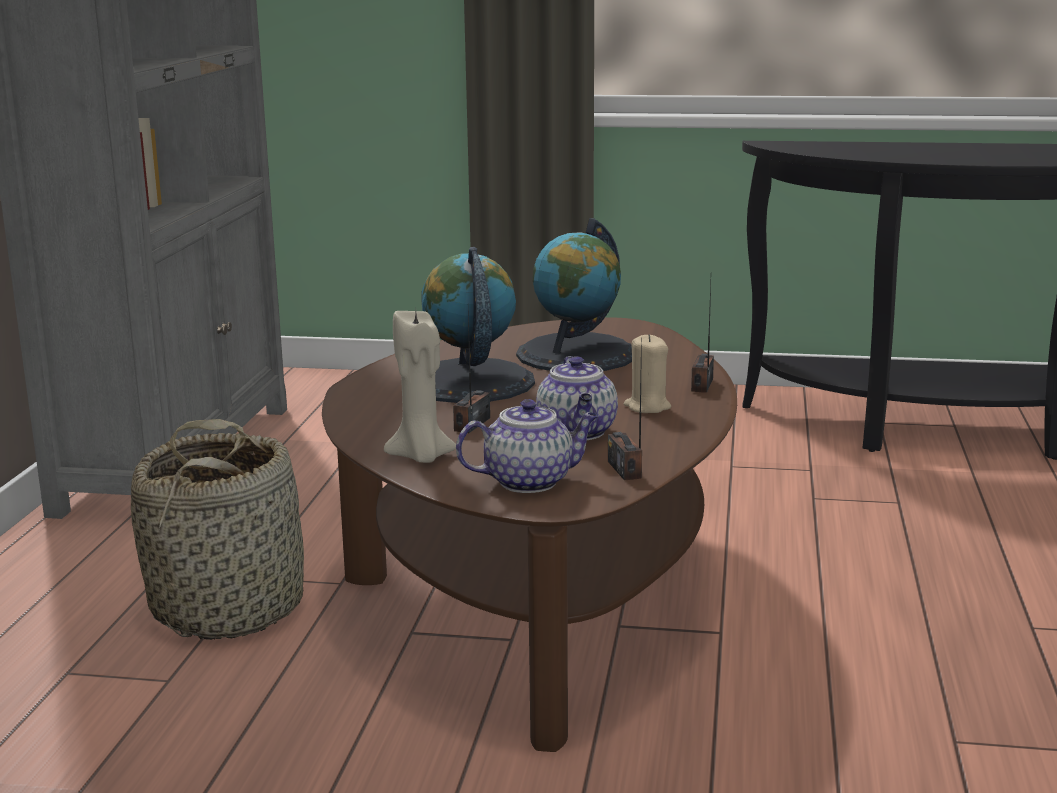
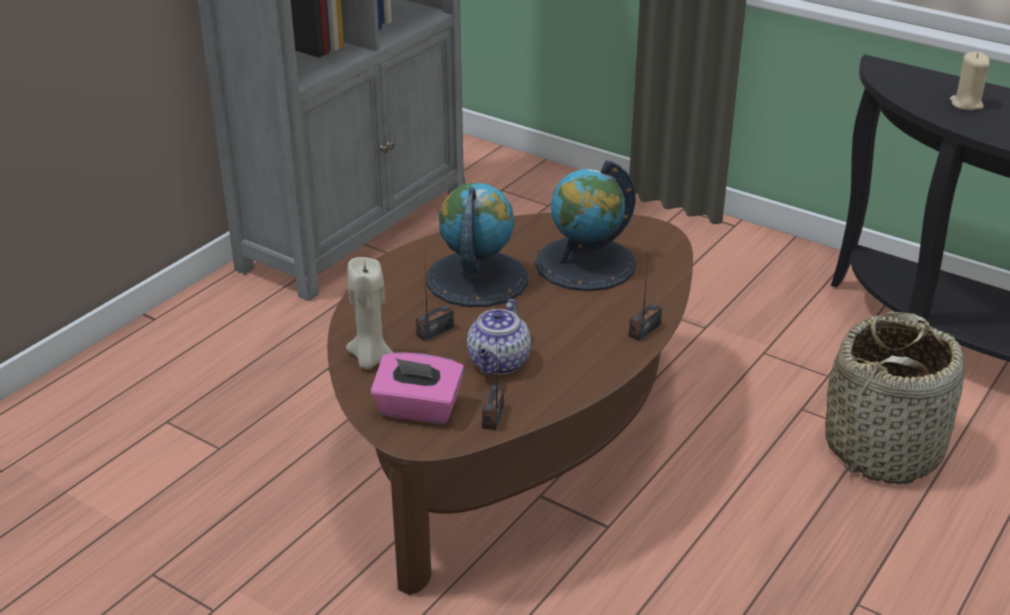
camera: 25 degrees right, 15 degrees up
basket [131,419,304,640] -> basket moved to [825,312,964,484]
teapot [456,399,599,493] -> pink tissue box [371,352,464,424]
beige candle [624,334,671,413] -> beige candle moved to [950,52,990,111]

